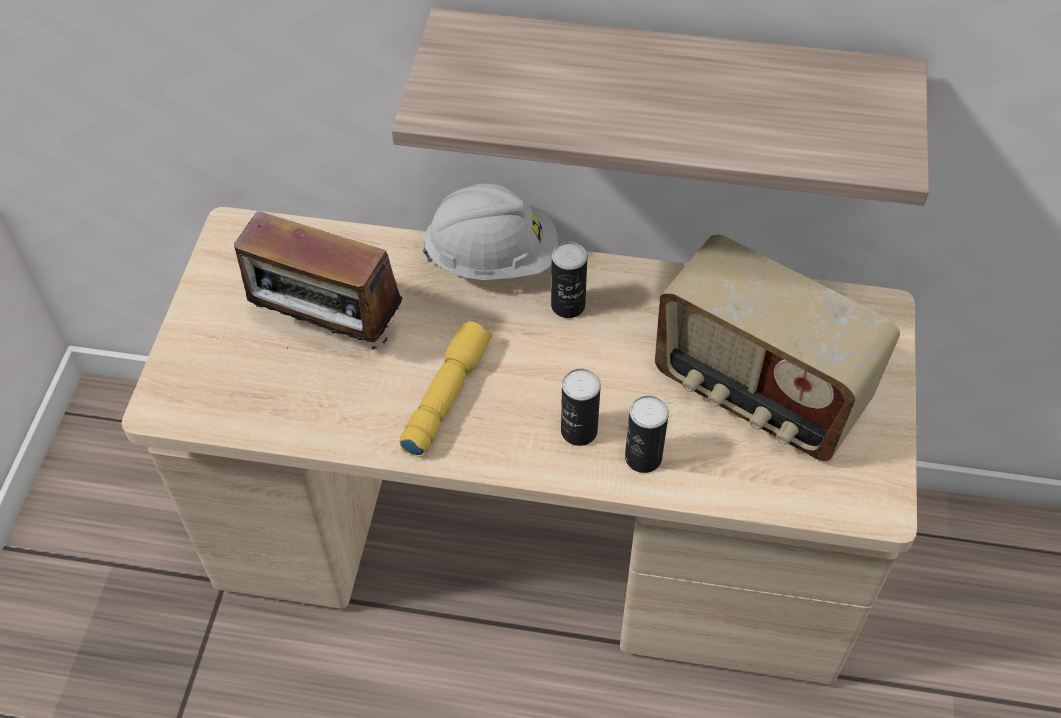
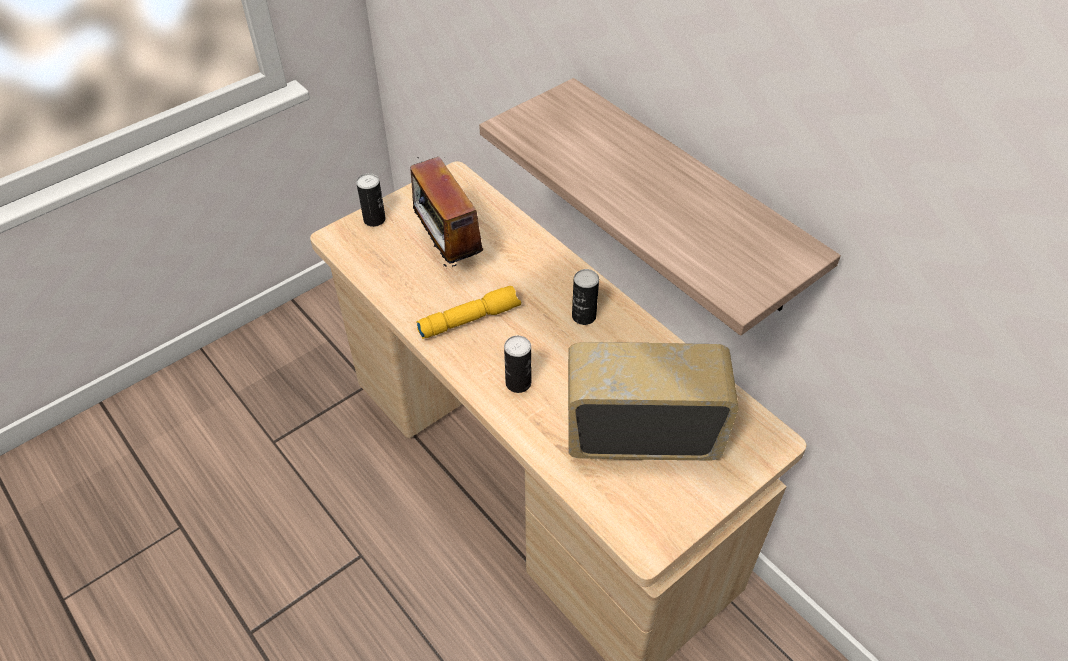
camera: 40 degrees right, 5 degrees down
white hard hat [423,183,558,280] -> none
can [625,395,669,473] -> can moved to [356,173,386,227]
radio [655,235,900,461] -> radio turned 105 degrees clockwise [568,342,739,461]

